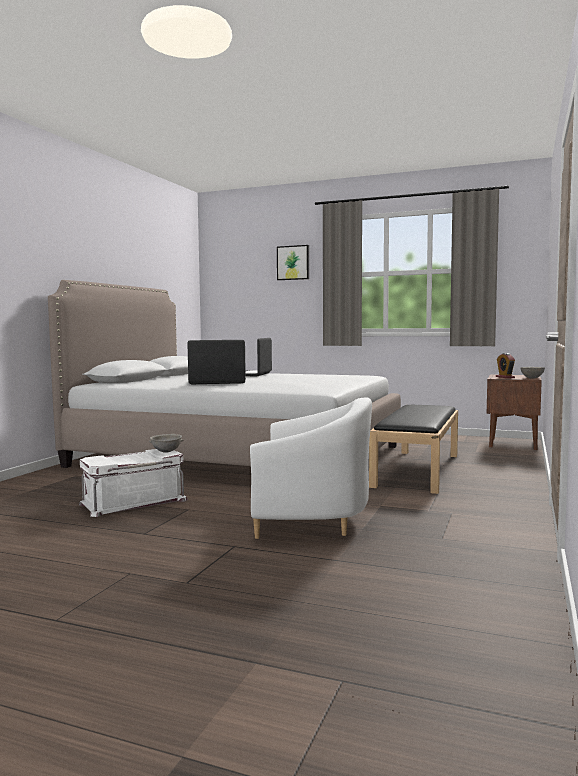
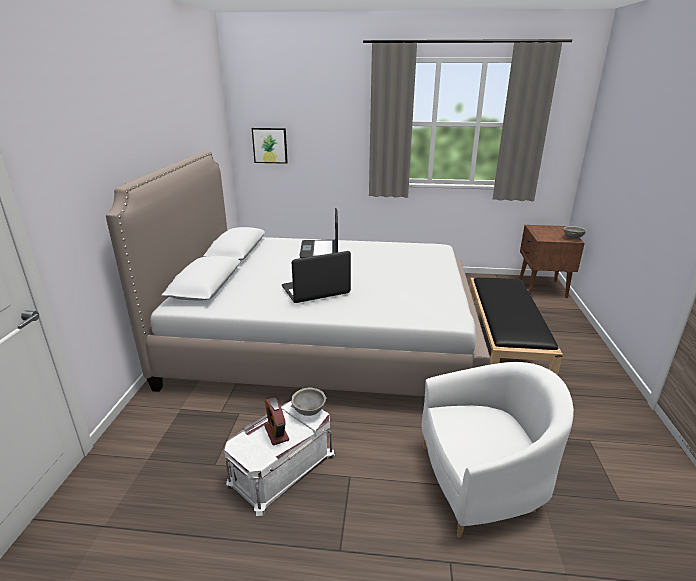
camera: 15 degrees left, 20 degrees up
picture [277,245,309,280] -> picture moved to [252,128,288,164]
alarm clock [496,353,515,378] -> alarm clock moved to [264,397,289,446]

